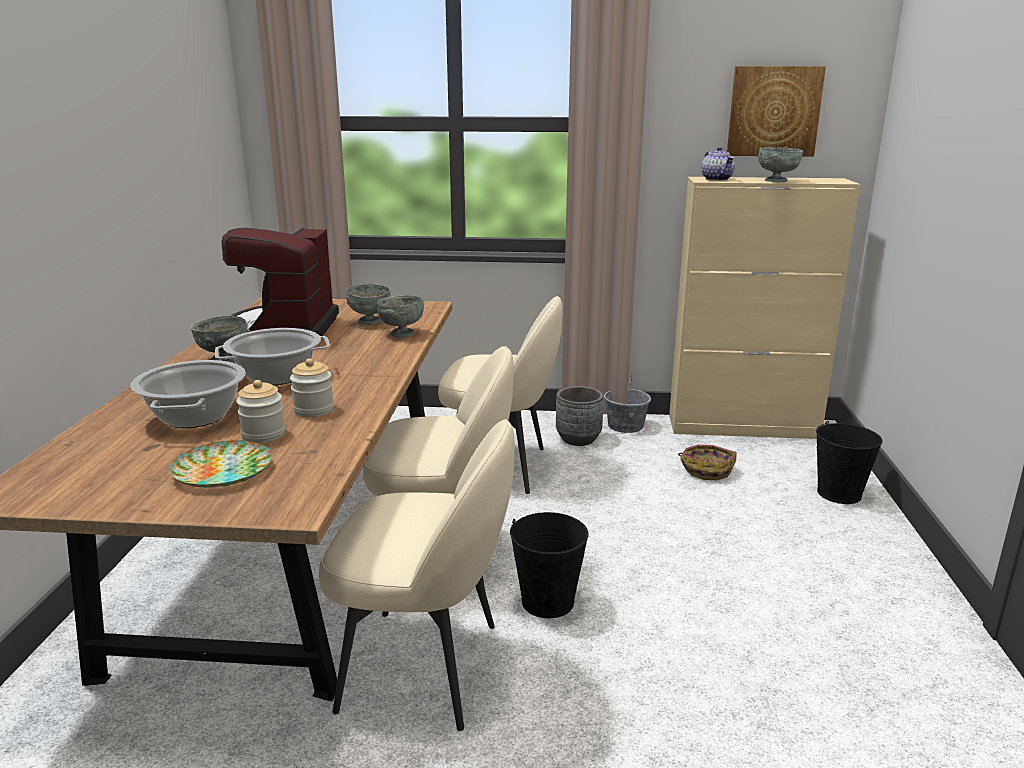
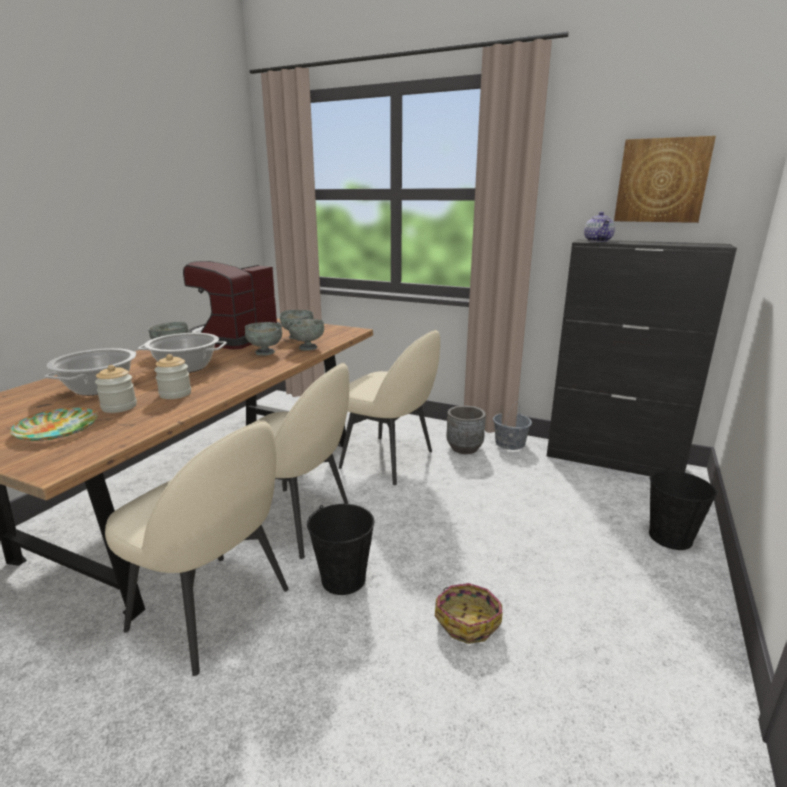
camera: 20 degrees right, 0 degrees up
beige cabinet [669,177,861,439] -> black cabinet [547,239,737,476]
basket [678,444,737,480] -> basket moved to [435,583,503,644]
grey bowl [758,147,803,182] -> grey bowl moved to [245,322,282,355]

